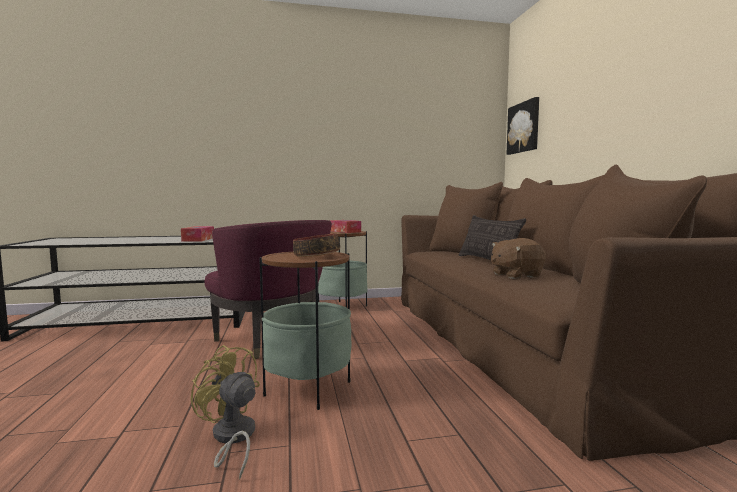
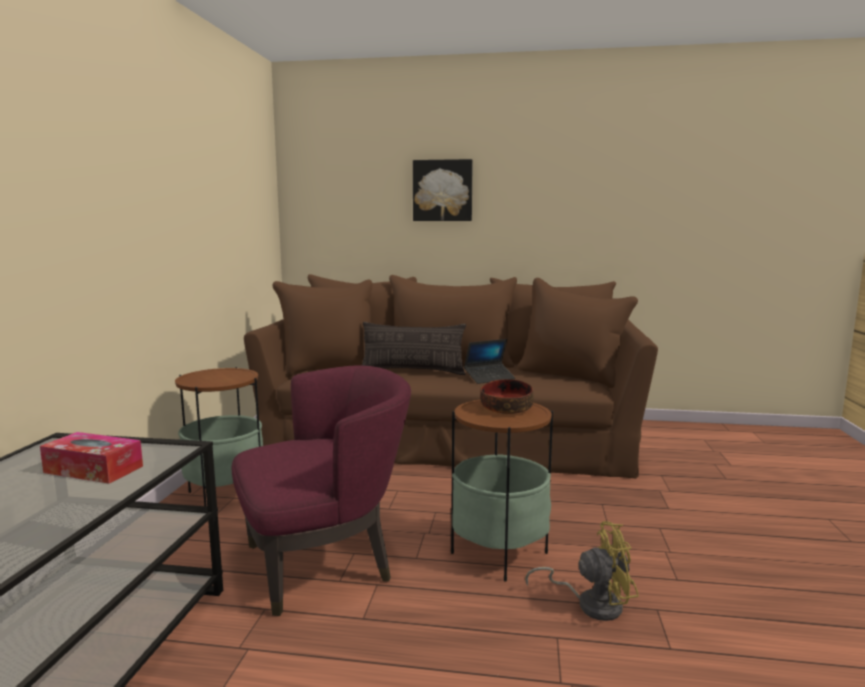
camera: 70 degrees left, 5 degrees up
yellow fan [191,345,260,479] -> yellow fan turned 150 degrees counterclockwise [525,521,639,621]
tissue box [330,220,361,233] -> none
brown plush toy [491,238,546,279] -> laptop [464,339,515,384]
picture [506,97,539,155] -> picture moved to [413,159,473,221]

